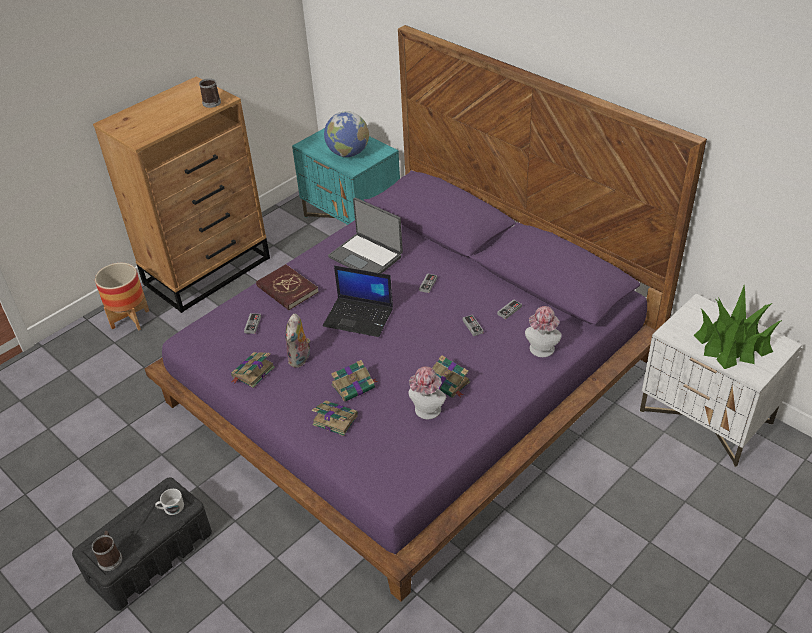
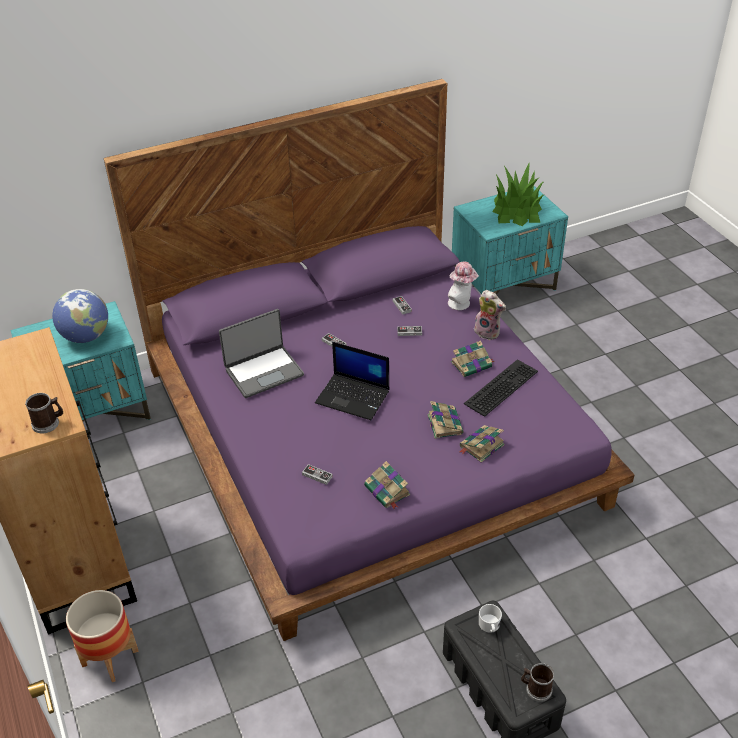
camera: 70 degrees left, 0 degrees up
mug [199,78,221,108] -> mug moved to [25,393,63,434]
red book [256,264,318,310] -> none
plush toy [285,314,310,368] -> plush toy moved to [474,290,506,340]
laptop [323,265,393,337] -> laptop turned 75 degrees clockwise [315,342,389,420]
hat [408,366,446,419] -> keyboard [464,359,538,417]
white nightstand [640,294,802,467] -> turquoise nightstand [452,186,568,295]

